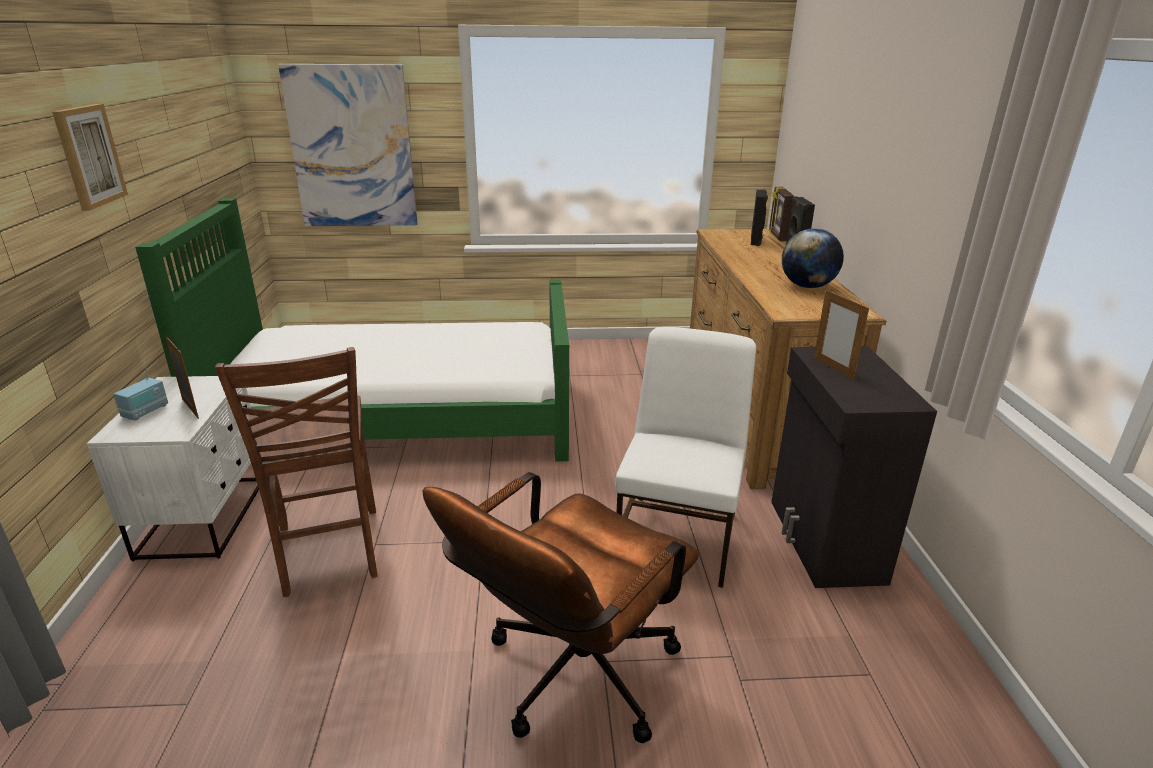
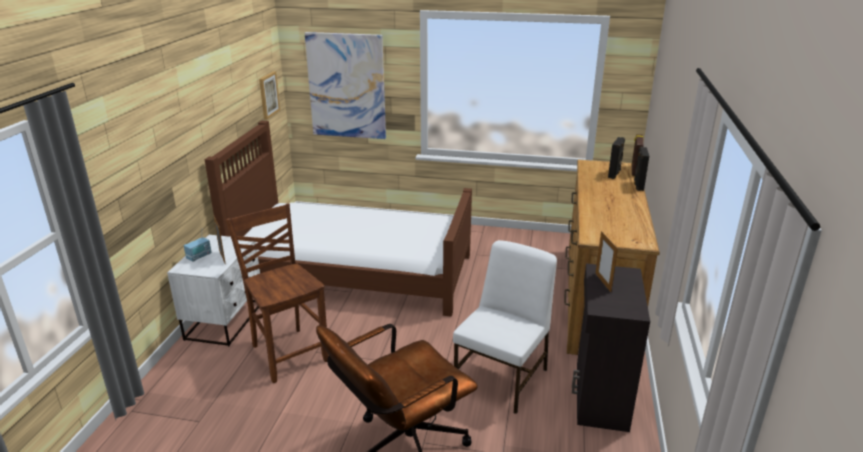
camera: 15 degrees right, 0 degrees up
picture [52,104,128,211] -> picture moved to [259,71,280,119]
green bed [135,198,569,461] -> brown bed [205,121,472,317]
brown chair [215,347,378,597] -> brown chair turned 150 degrees clockwise [226,203,329,383]
globe [782,228,844,288] -> none

